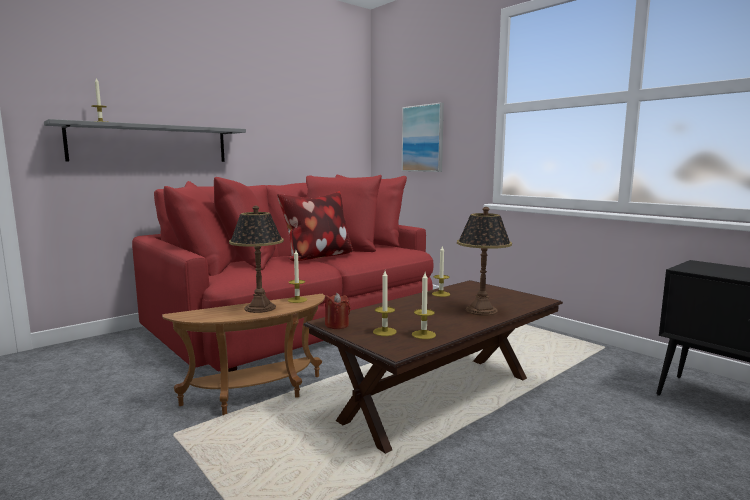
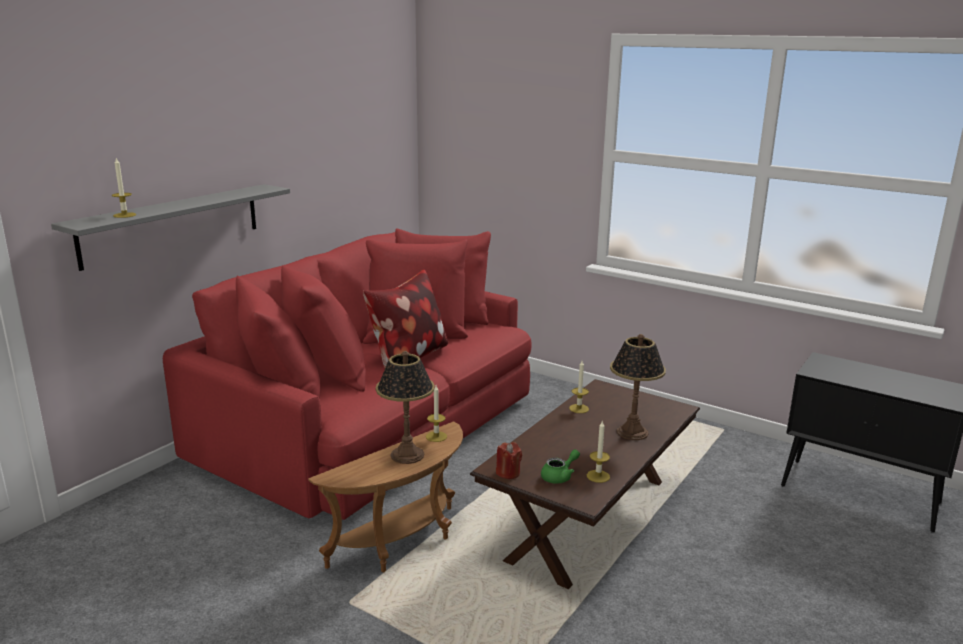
camera: 15 degrees left, 10 degrees up
candle [373,271,397,336] -> green teapot [541,449,580,484]
picture [402,103,444,172] -> none

